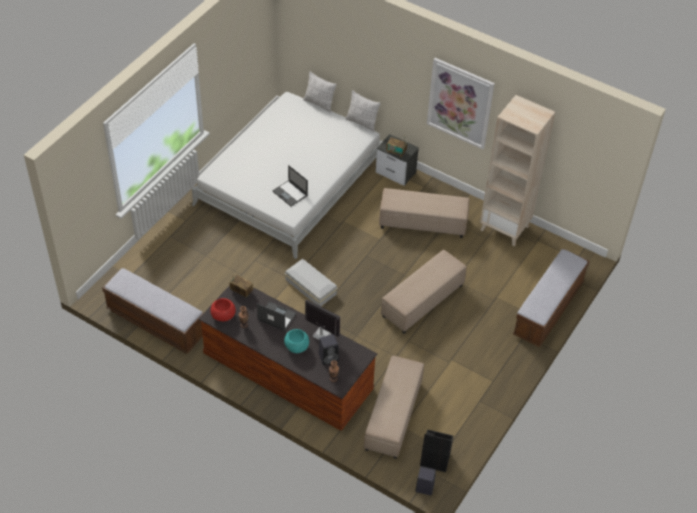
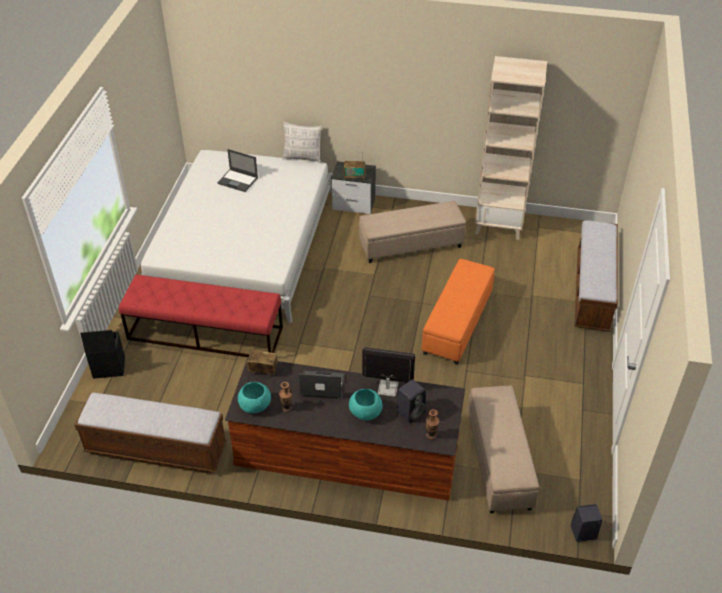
camera: 20 degrees left, 5 degrees down
red bowl [210,298,236,321] -> turquoise bowl [238,382,271,413]
laptop [272,165,308,207] -> laptop moved to [217,149,258,192]
white storage box [285,259,338,306] -> none
pillow [303,71,337,113] -> none
beige ottoman [381,250,467,334] -> orange ottoman [422,259,495,365]
black storage box [420,430,453,472] -> black storage box moved to [80,330,125,379]
picture [427,58,495,149] -> none
none -> red bench [119,275,283,357]

